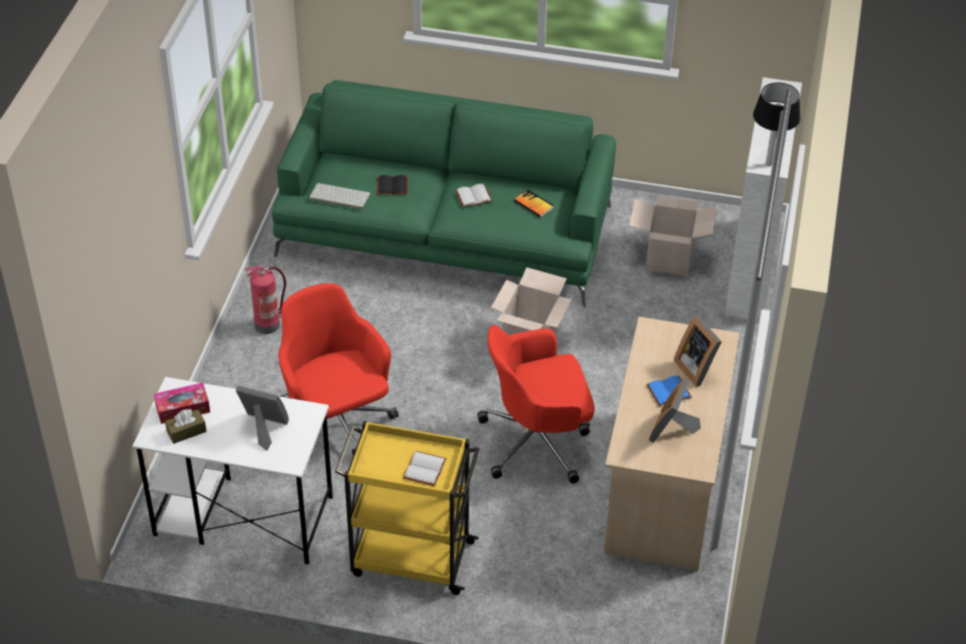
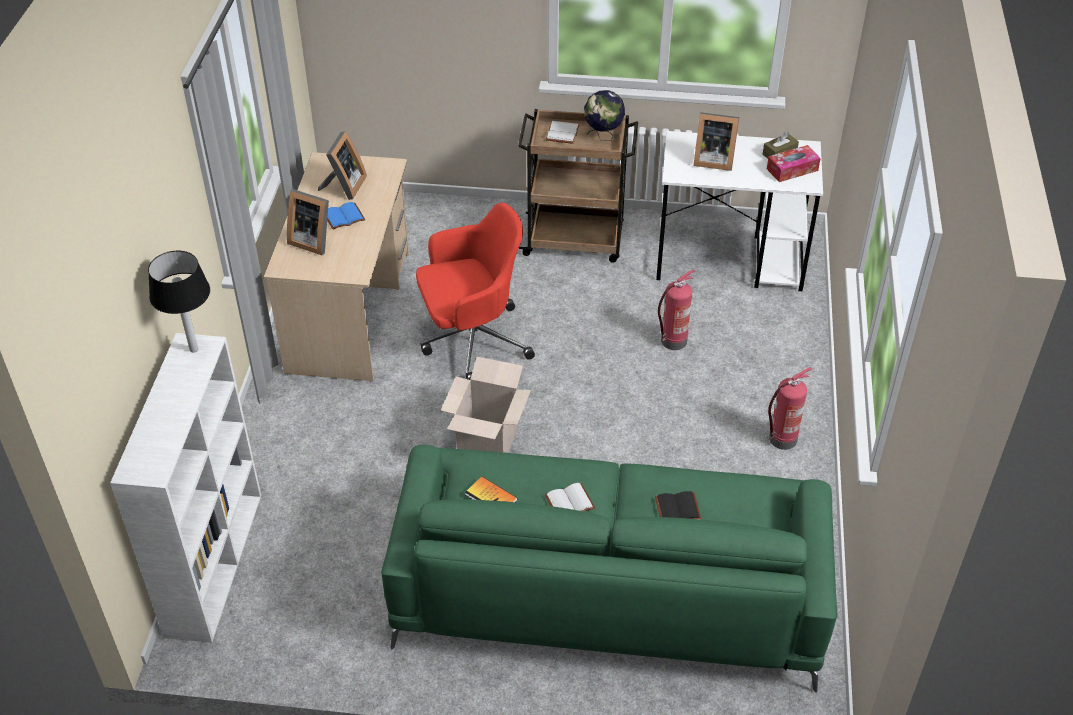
camera: 175 degrees right, 0 degrees up
red office chair [278,283,399,455] -> fire extinguisher [658,269,695,350]
keyboard [309,183,371,209] -> none
yellow cart [335,421,479,595] -> brown cart [518,109,638,263]
cardboard box [629,196,717,276] -> none
picture frame [674,316,722,387] -> picture frame turned 150 degrees clockwise [287,189,329,255]
none -> globe [584,90,625,141]

